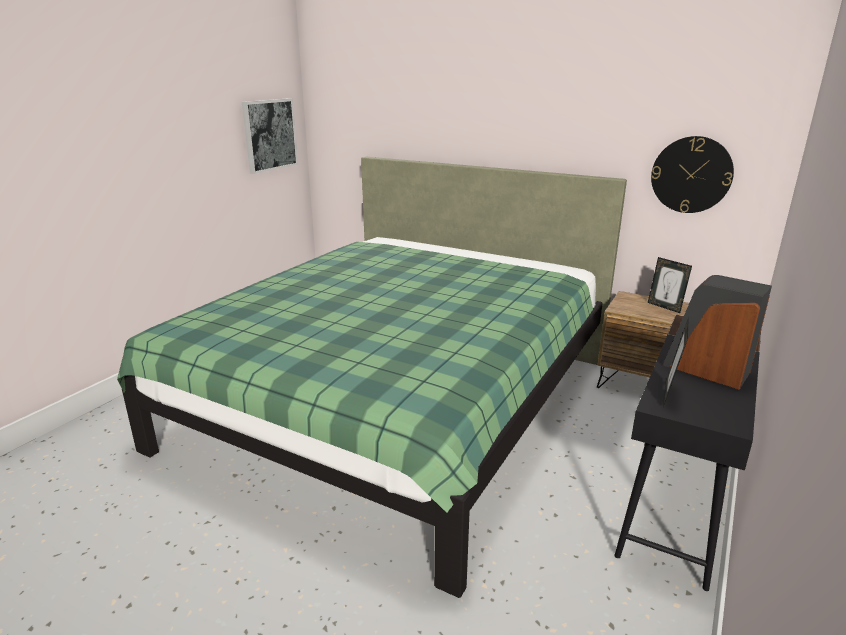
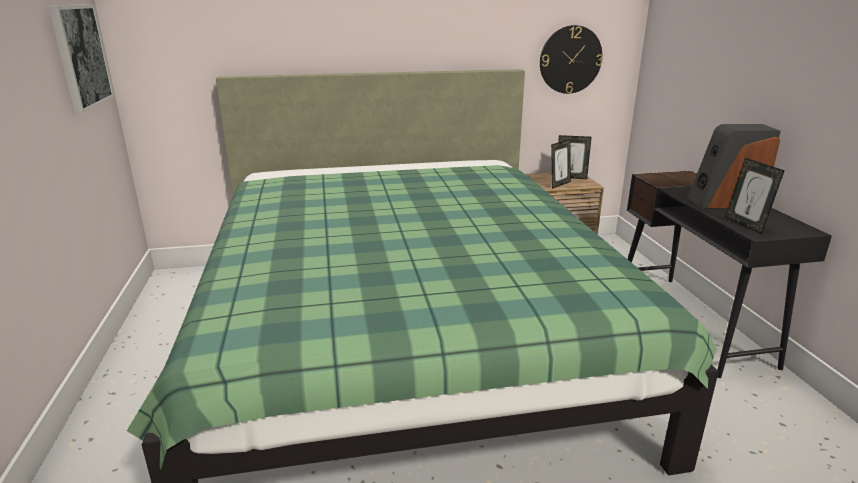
camera: 40 degrees left, 0 degrees up
none -> picture frame [551,139,571,189]

